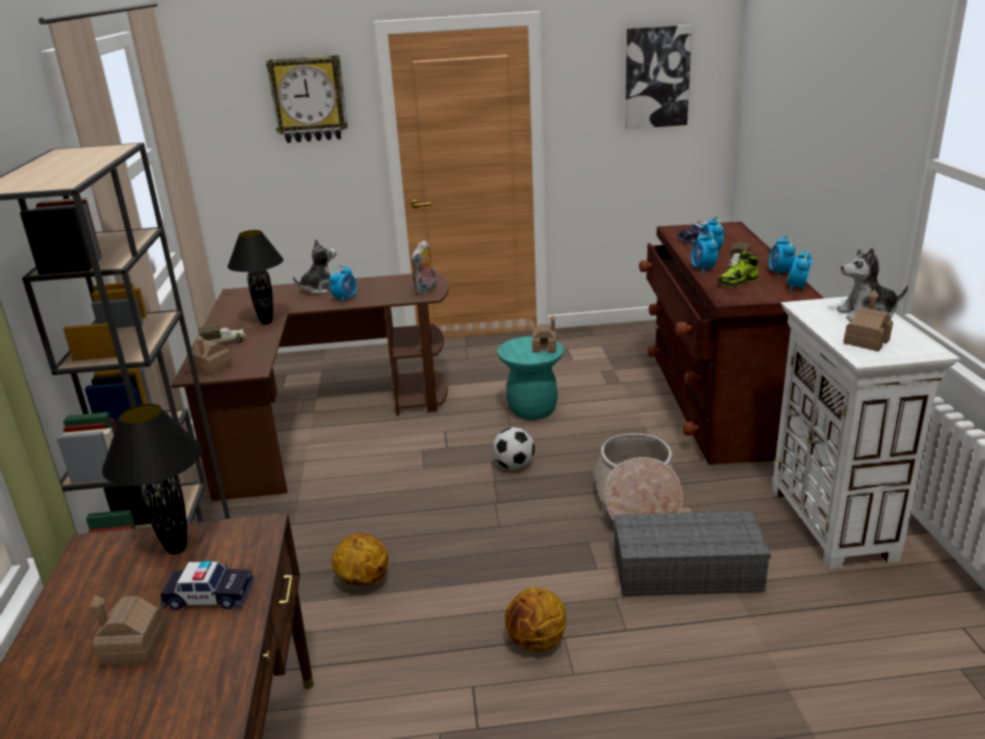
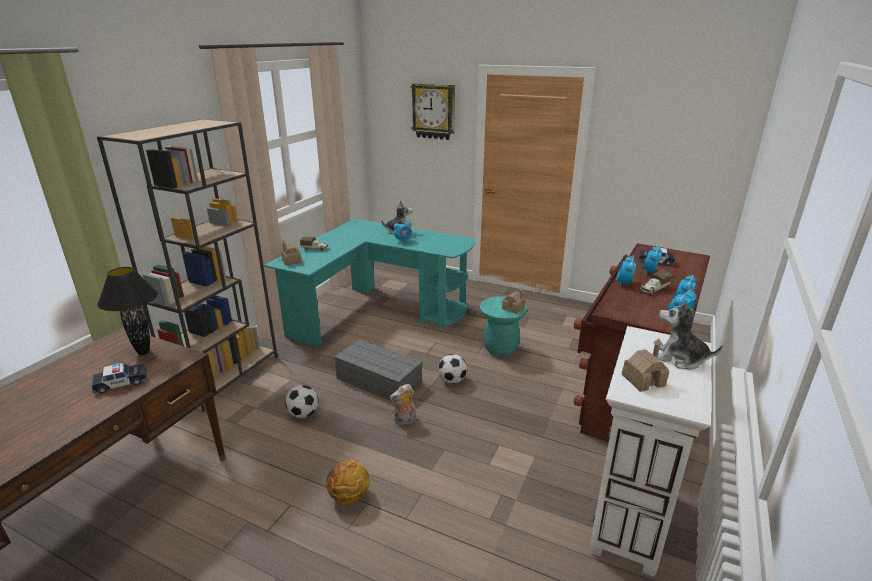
camera: 30 degrees right, 0 degrees up
toy house [90,595,166,666] -> none
toy car [160,561,254,610] -> toy car turned 60 degrees counterclockwise [92,363,147,394]
brown desk [171,272,449,501] -> turquoise desk [264,219,475,347]
black table lamp [227,230,284,324] -> none
basketball [331,533,388,586] -> football [285,385,318,418]
plush toy [411,240,437,295] -> plush toy moved to [390,384,416,426]
basket [592,434,683,523] -> none
grey storage box [614,511,771,596] -> grey storage box moved to [334,339,423,402]
picture [625,25,692,129] -> none
shoe [718,251,759,287] -> none

